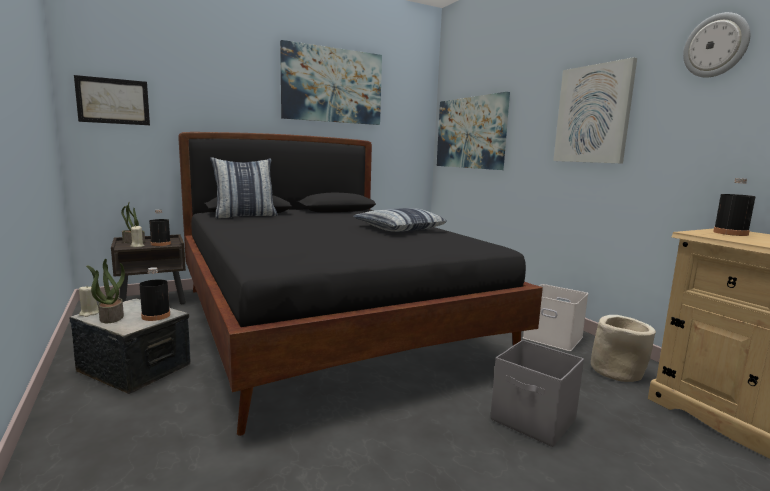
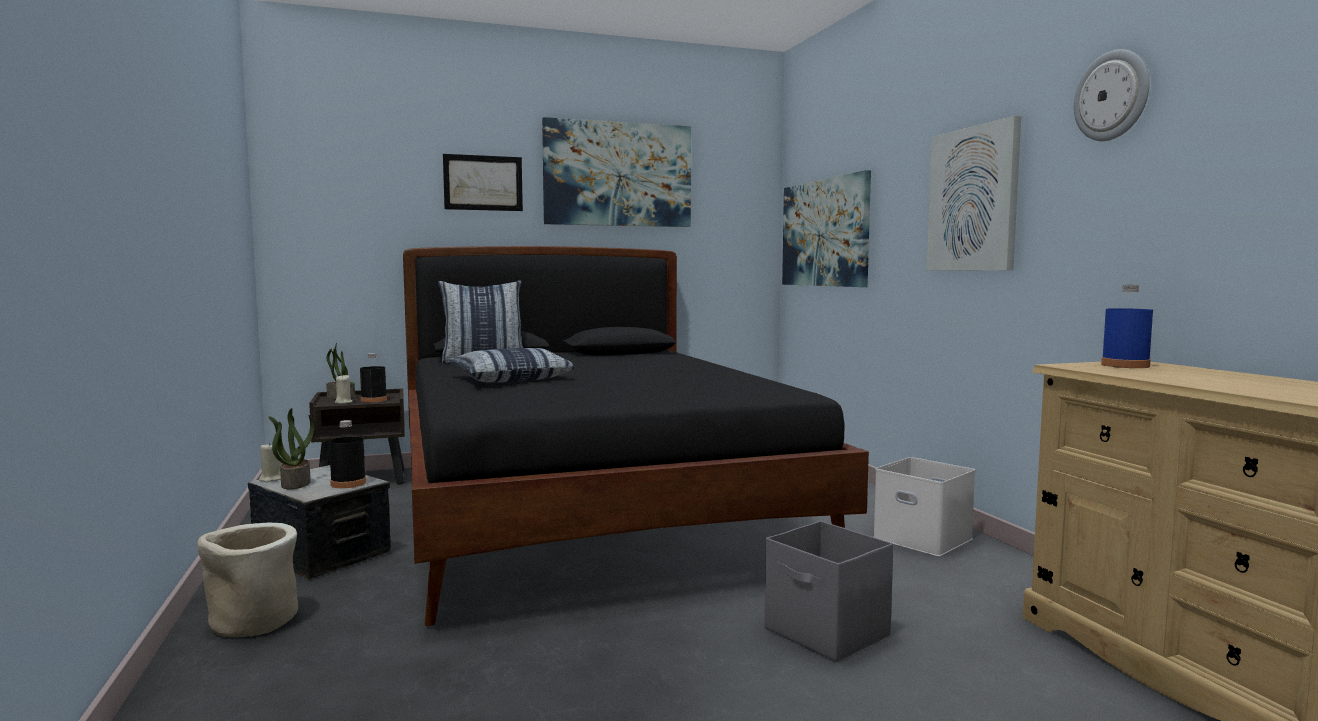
camera: 10 degrees right, 5 degrees down
picture [74,75,150,125] -> picture moved to [443,154,523,211]
pillow [353,208,447,232] -> pillow moved to [447,348,575,383]
beige planter [591,315,656,382] -> beige planter moved to [197,523,298,637]
black bottle [713,178,756,236] -> blue bottle [1101,285,1153,368]

